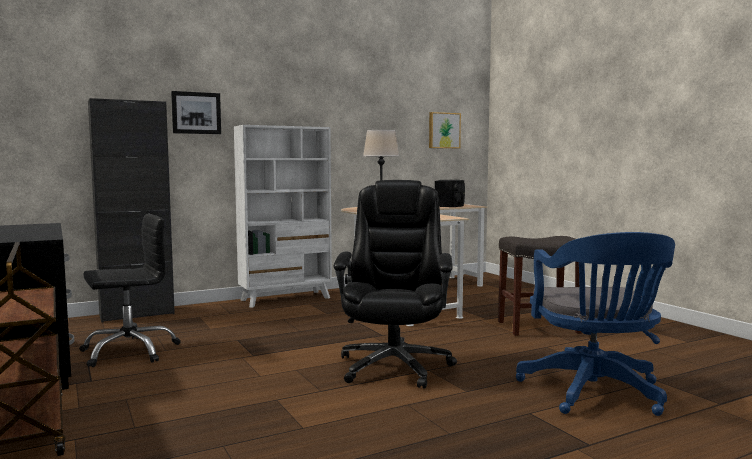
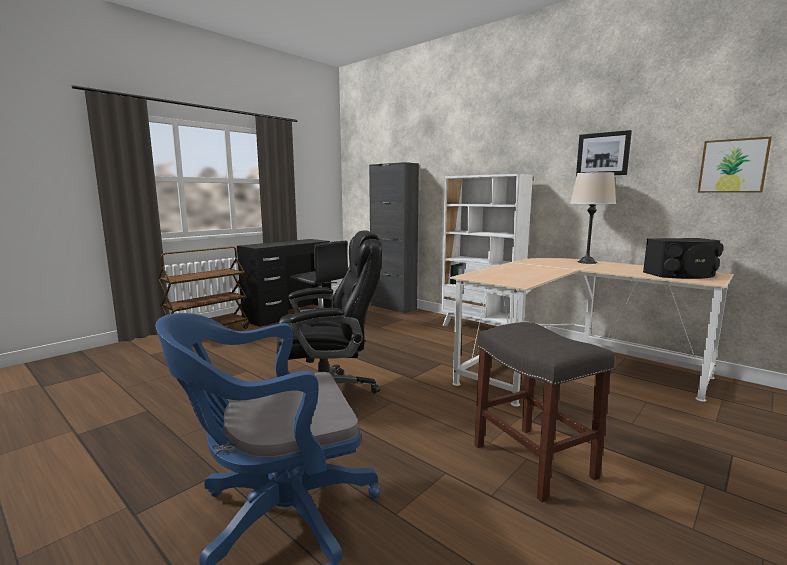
camera: 70 degrees right, 5 degrees up
picture [171,91,221,134] -> picture moved to [576,130,632,176]

